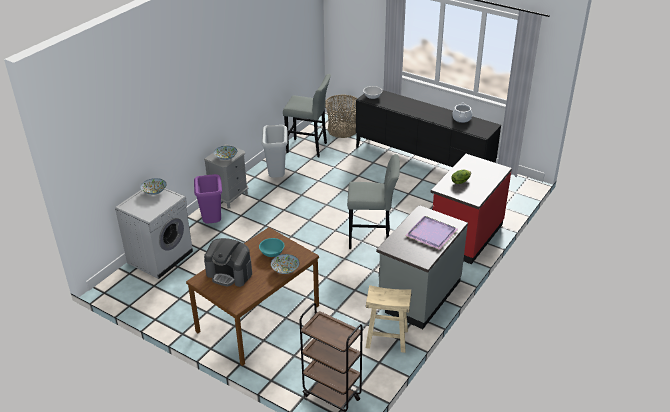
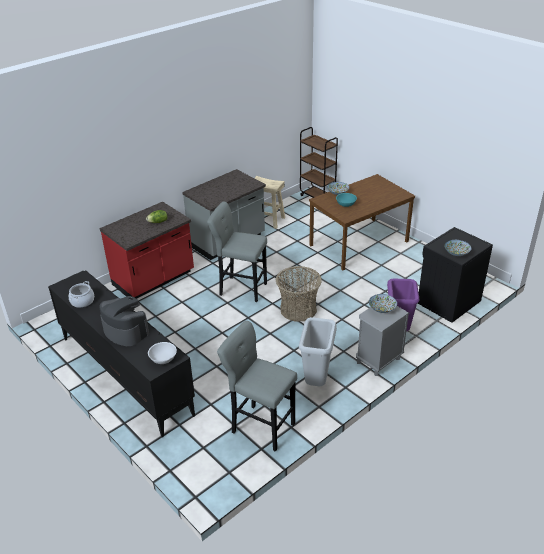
camera: 165 degrees left, 0 degrees up
white washing machine [115,188,193,279] -> black washing machine [418,227,493,323]
coffee machine [204,238,252,287] -> coffee machine moved to [100,296,149,346]
basket [325,94,358,138] -> basket moved to [276,266,322,322]
purple tray [405,216,458,250] -> none

